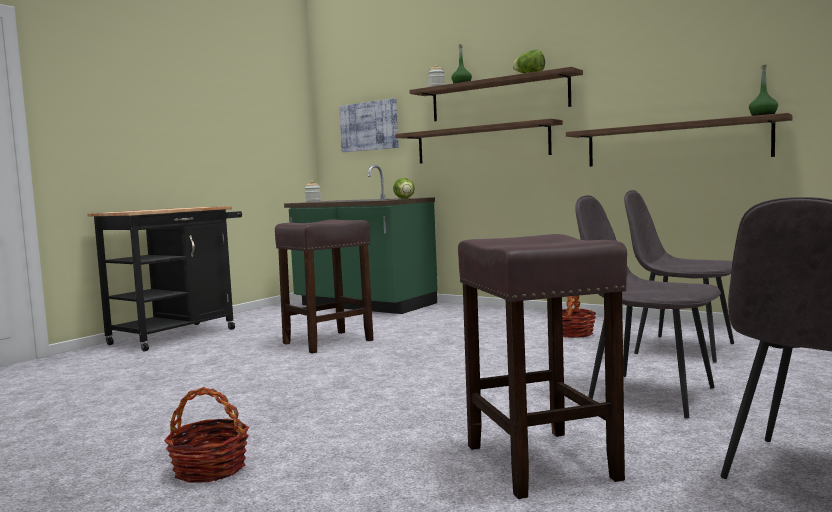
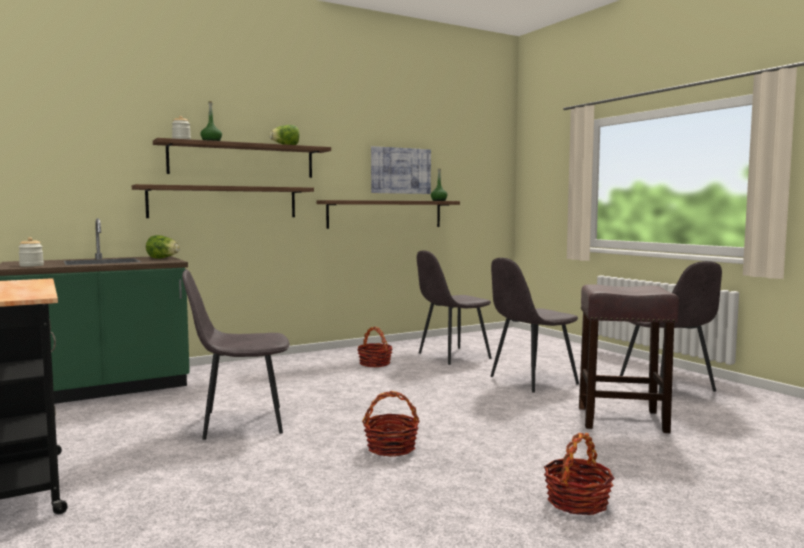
camera: 65 degrees left, 0 degrees up
brown stool [275,219,374,354] -> grey chair [182,269,290,440]
picture [339,98,399,152] -> picture moved to [371,146,431,194]
none -> basket [362,391,420,457]

